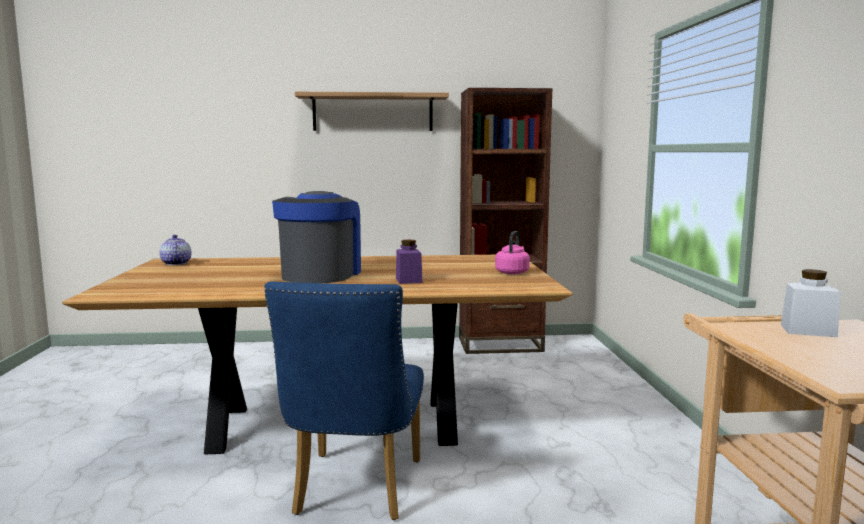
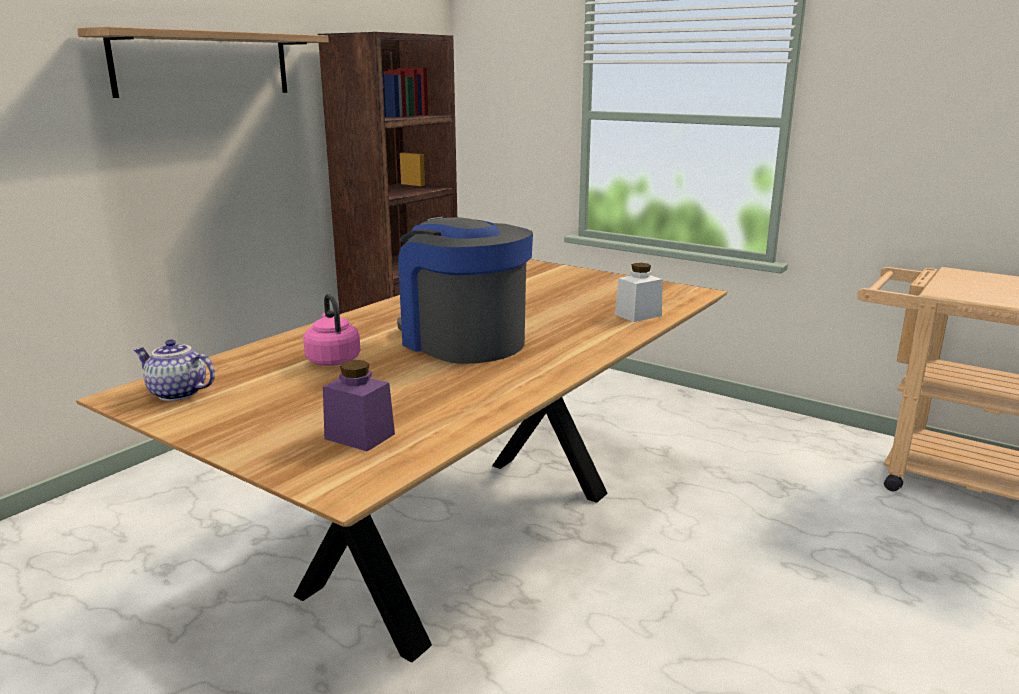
camera: 50 degrees left, 10 degrees up
blue chair [264,281,424,520] -> none
purple jar [396,240,423,284] -> purple jar moved to [323,360,395,452]
pink kettle [495,231,530,275] -> pink kettle moved to [303,294,360,366]
white jar [781,269,840,337] -> white jar moved to [615,263,663,322]

